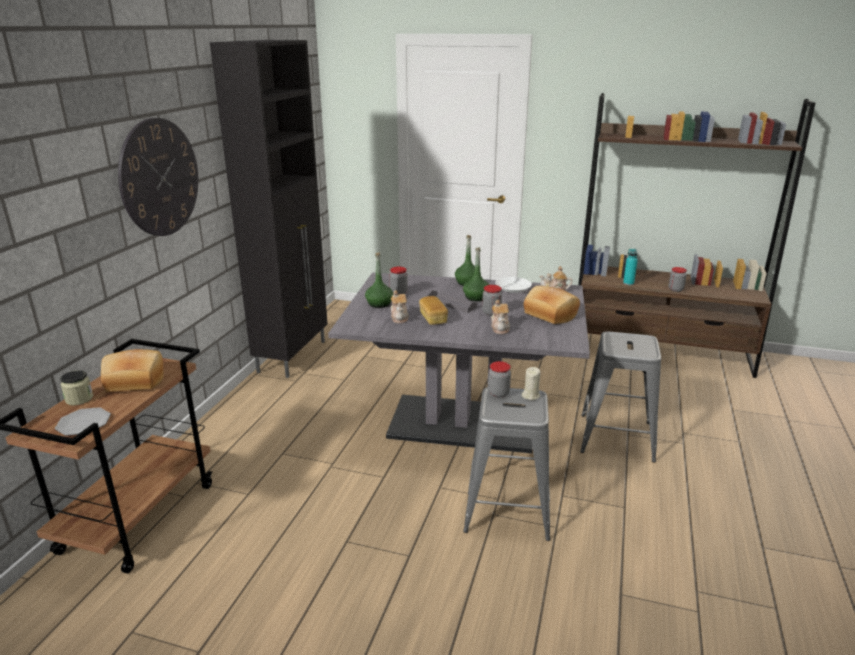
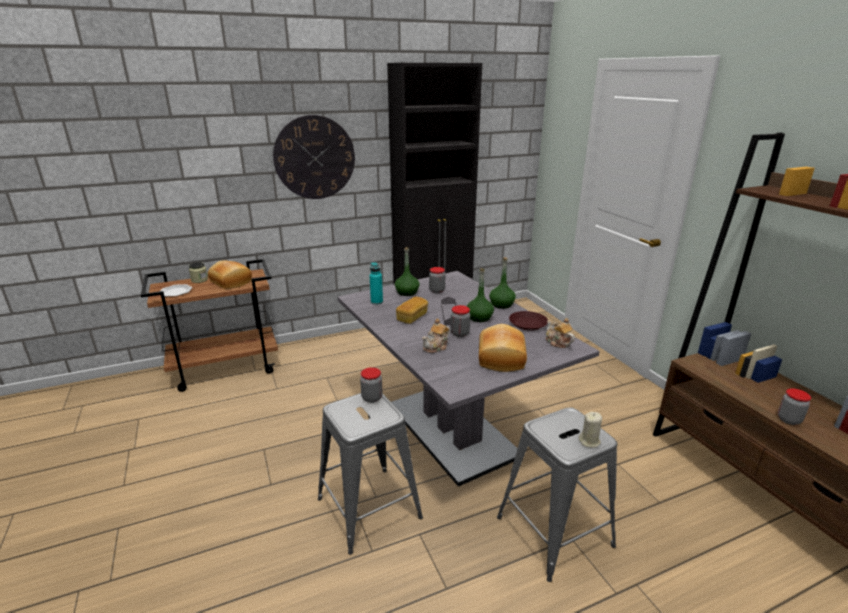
camera: 50 degrees right, 0 degrees up
teapot [391,290,409,323] -> none
white plate [495,277,532,293] -> brown plate [509,311,548,331]
beige candle [521,367,541,400] -> beige candle moved to [579,412,602,448]
turquoise bottle [623,249,638,285] -> turquoise bottle moved to [370,262,383,305]

